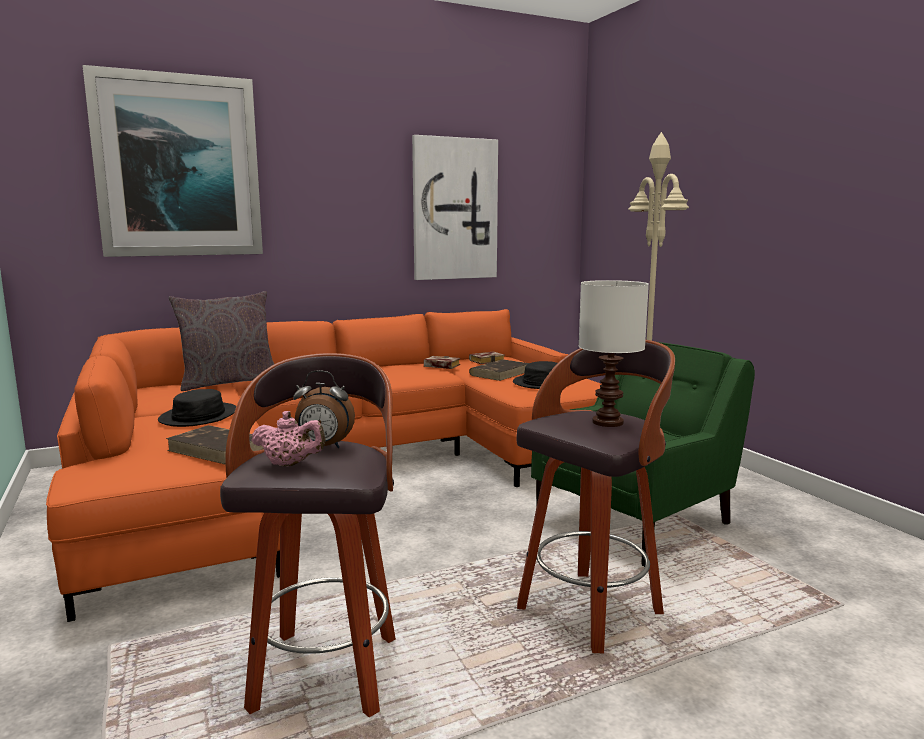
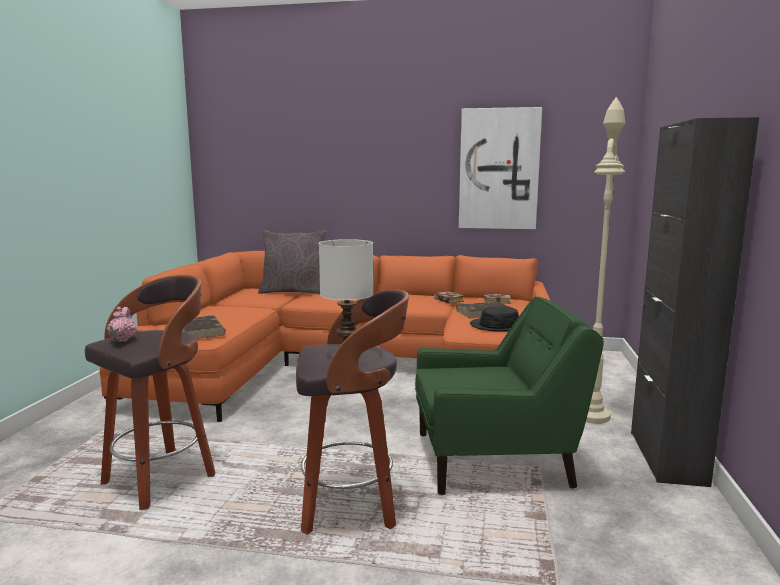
camera: 35 degrees right, 0 degrees up
picture [82,65,263,257] -> none
black hat [158,389,236,427] -> none
pink teapot [251,411,325,466] -> pink teapot turned 150 degrees counterclockwise [107,307,137,342]
alarm clock [293,370,355,449] -> none
none -> black cabinet [631,117,759,487]

